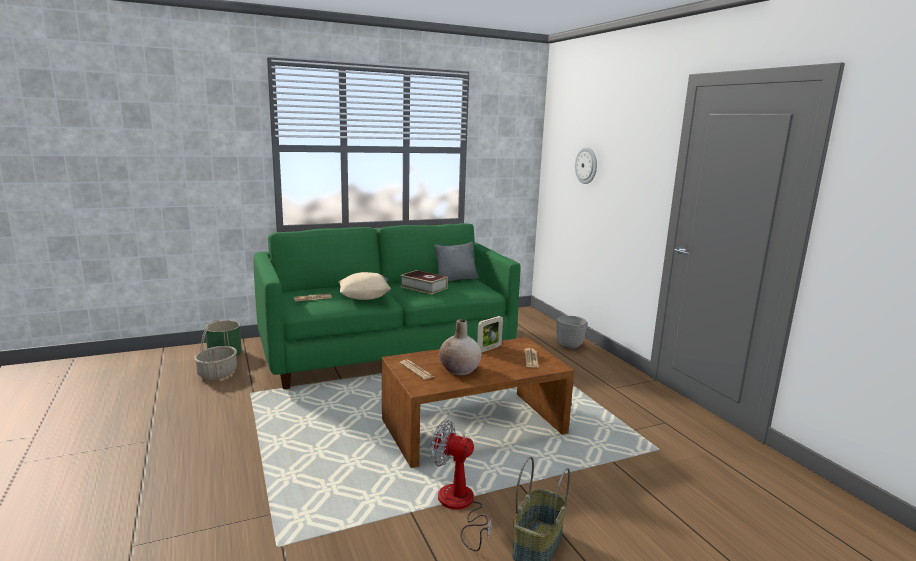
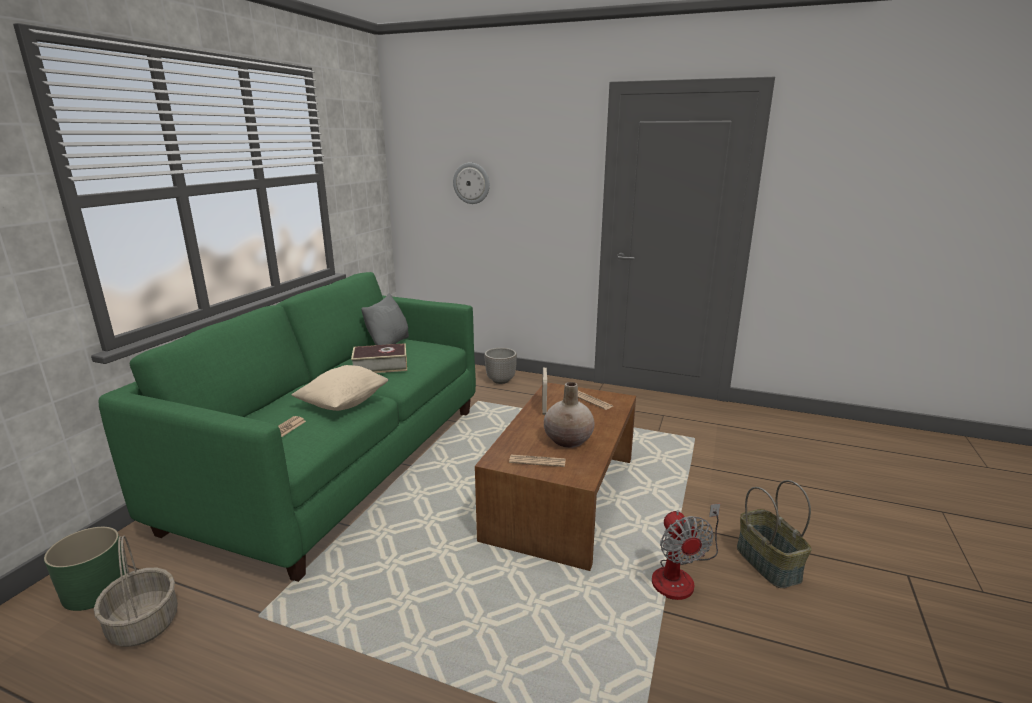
camera: 45 degrees left, 5 degrees up
fan [431,420,492,551] -> fan turned 75 degrees counterclockwise [652,504,720,600]

